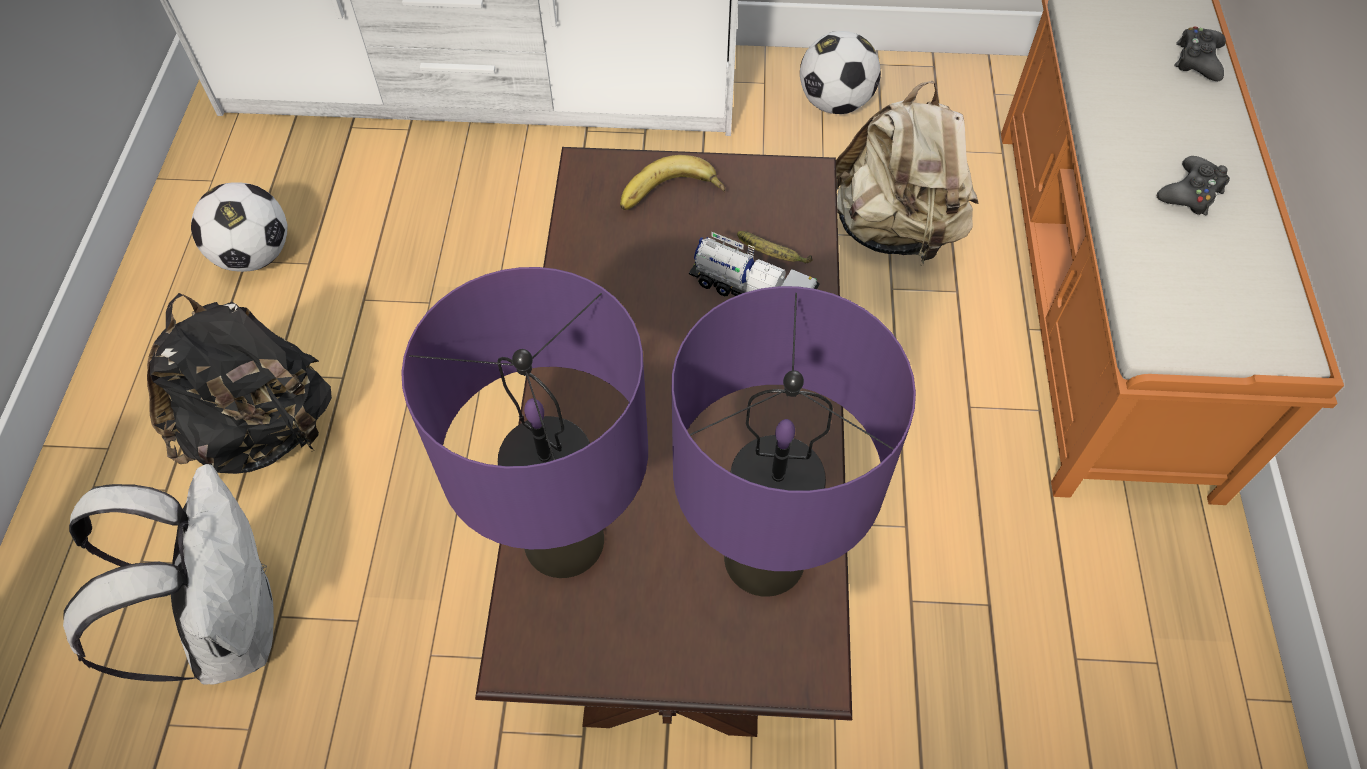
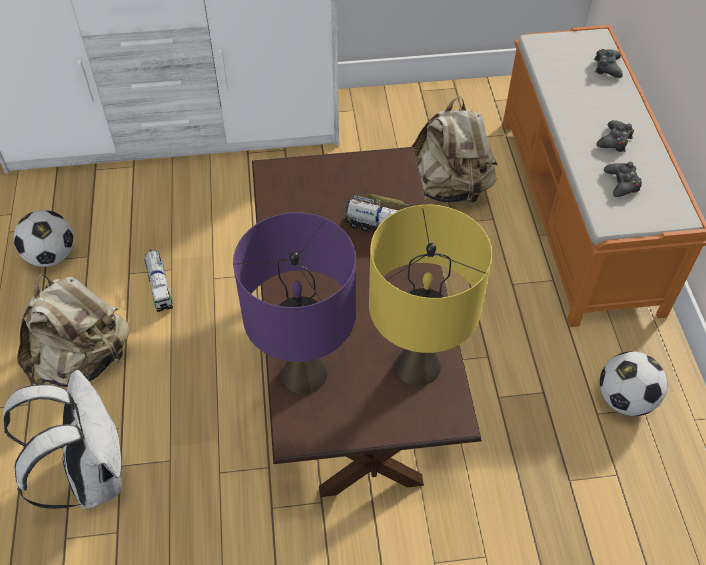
camera: 10 degrees left, 5 degrees down
black backpack [147,293,332,474] -> beige backpack [17,274,130,387]
banana [620,155,725,210] -> none
purple table lamp [672,286,916,597] -> yellow table lamp [369,205,492,386]
football [800,31,881,114] -> football moved to [600,351,667,416]
none -> toy truck [144,249,173,312]
none -> black game controller [604,162,642,197]

